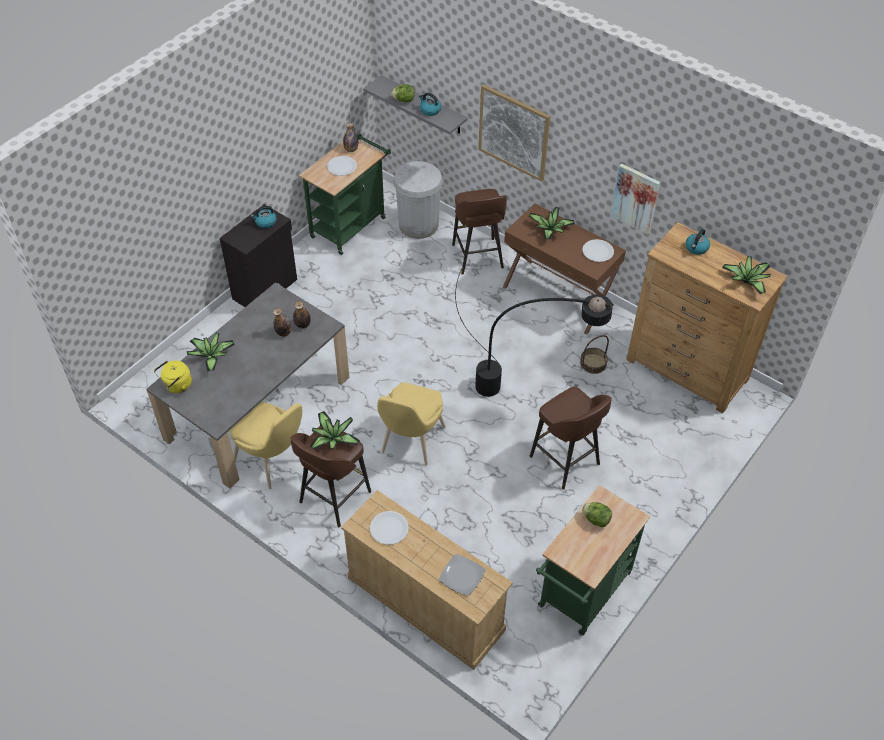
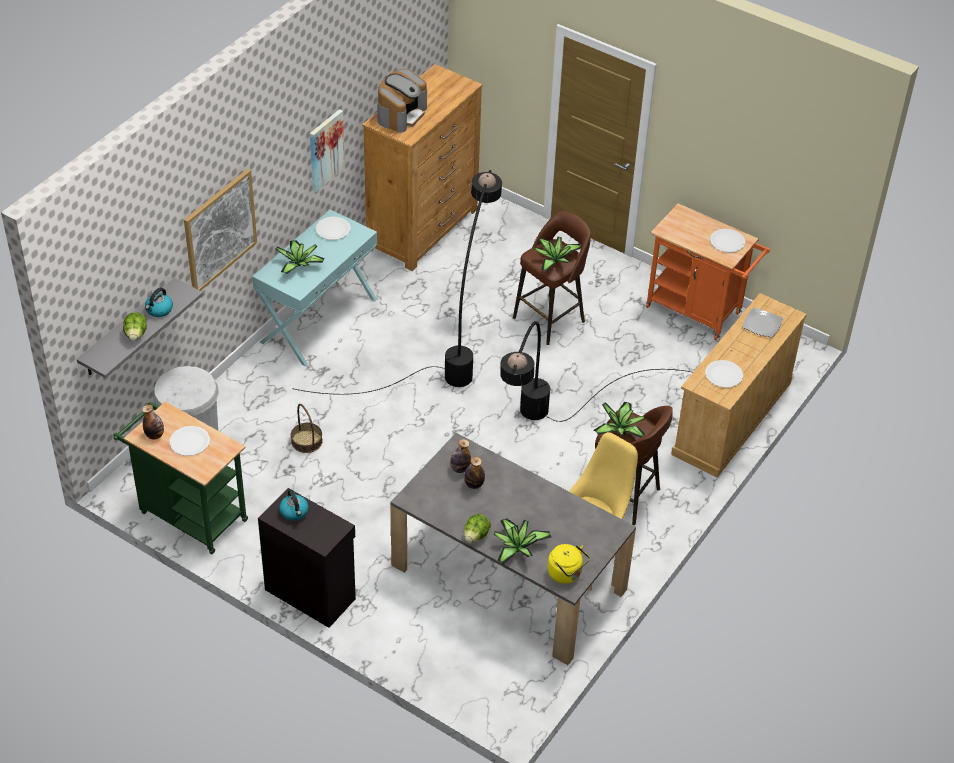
camera: 95 degrees left, 5 degrees down
yellow chair [377,382,446,465] -> black floor lamp [501,321,691,422]
brown stool [452,189,507,275] -> none
brown console table [502,204,626,334] -> turquoise console table [252,210,377,367]
green cart [536,485,650,635] -> orange cart [646,204,770,340]
basket [580,335,609,374] -> basket moved to [291,404,323,453]
lettuce [582,502,612,528] -> lettuce moved to [464,514,491,543]
kettle [686,229,710,255] -> coffee machine [377,69,427,133]
potted plant [722,256,771,294] -> potted plant moved to [535,237,581,272]
none -> white plate [710,229,745,252]

